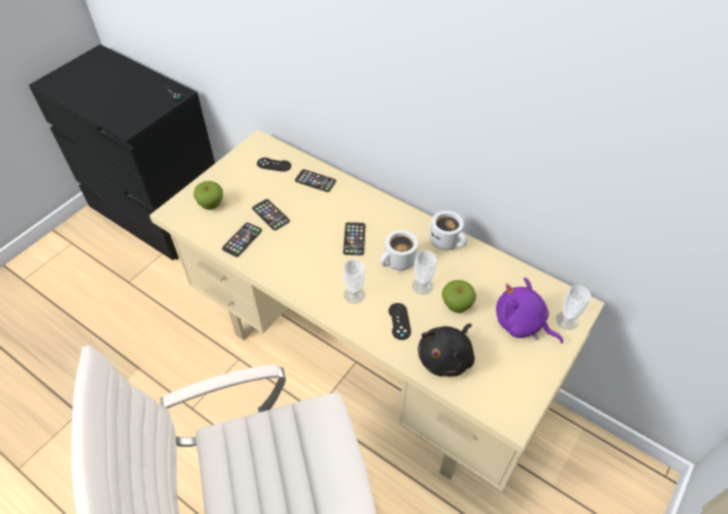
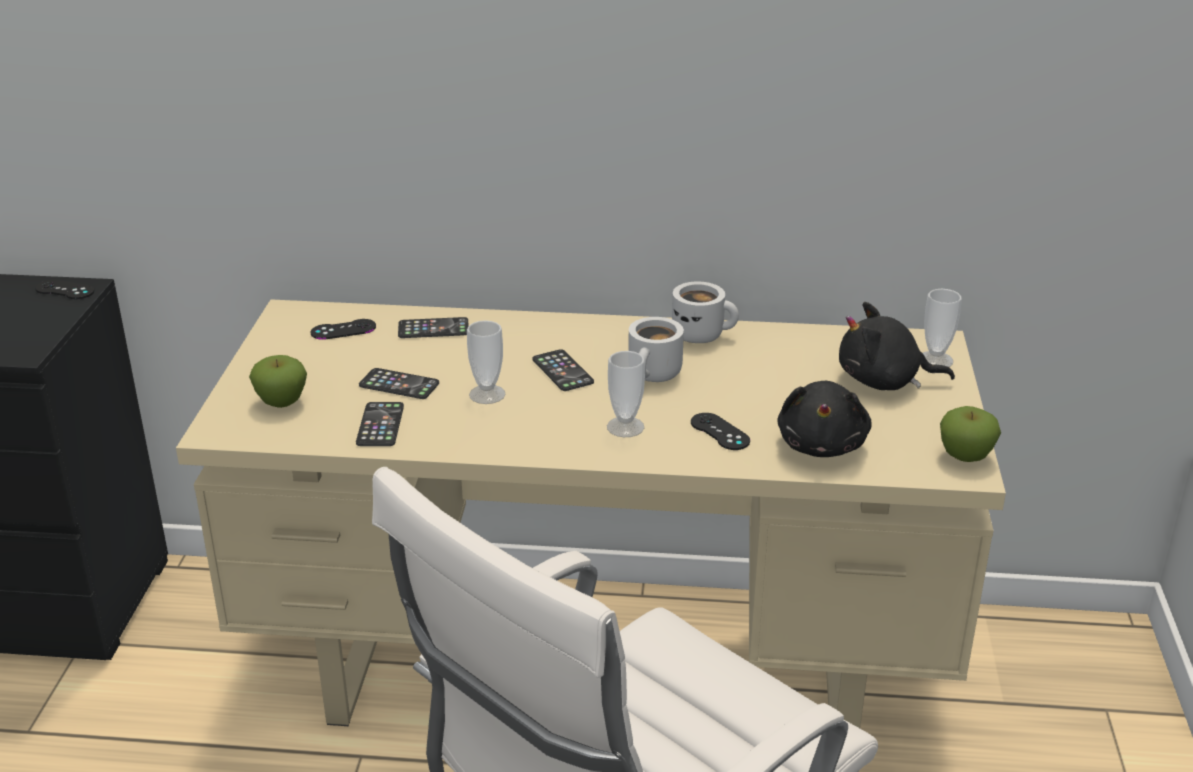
camera: 30 degrees left, 20 degrees down
cup [412,250,437,295] -> cup moved to [467,320,505,404]
apple [442,280,476,313] -> apple moved to [940,406,1001,462]
purple plush toy [496,277,563,344] -> black plush toy [839,302,955,390]

